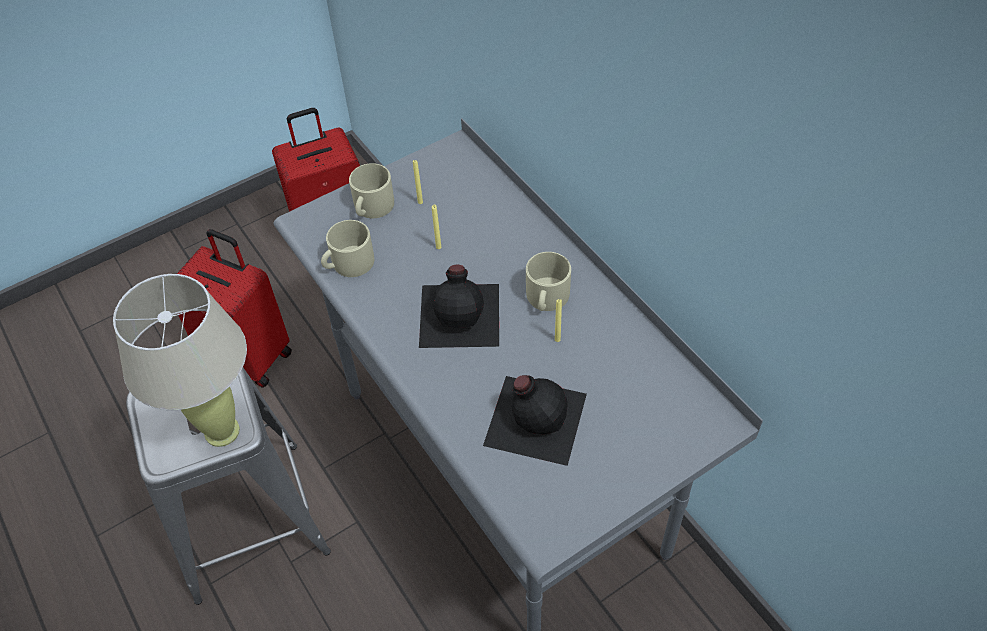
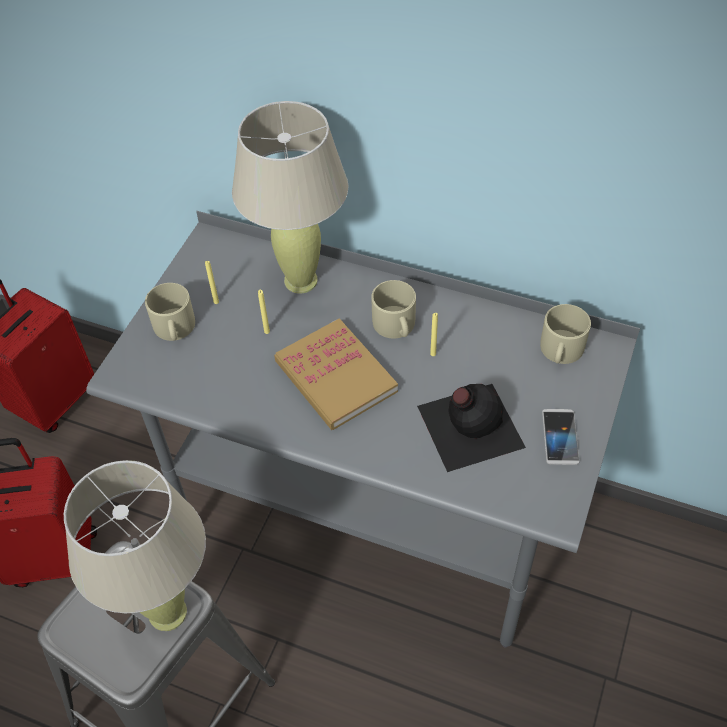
camera: 35 degrees left, 0 degrees up
beige mug [321,220,374,277] -> beige mug moved to [540,304,591,364]
black bottle [419,265,499,348] -> book [274,318,398,430]
none -> beige table lamp [232,101,348,294]
none -> phone [542,409,579,465]

